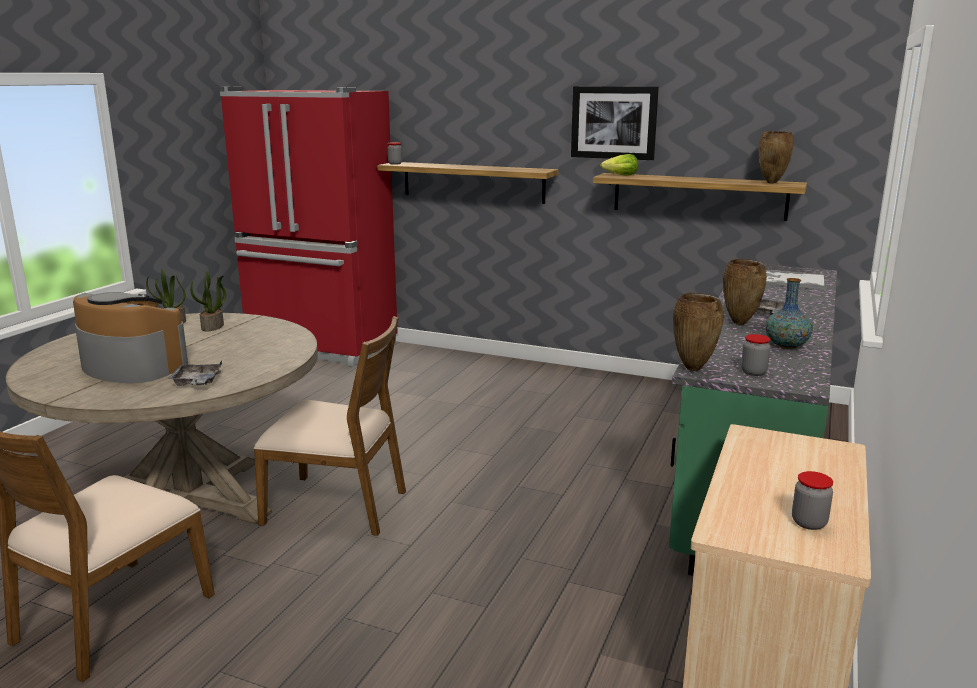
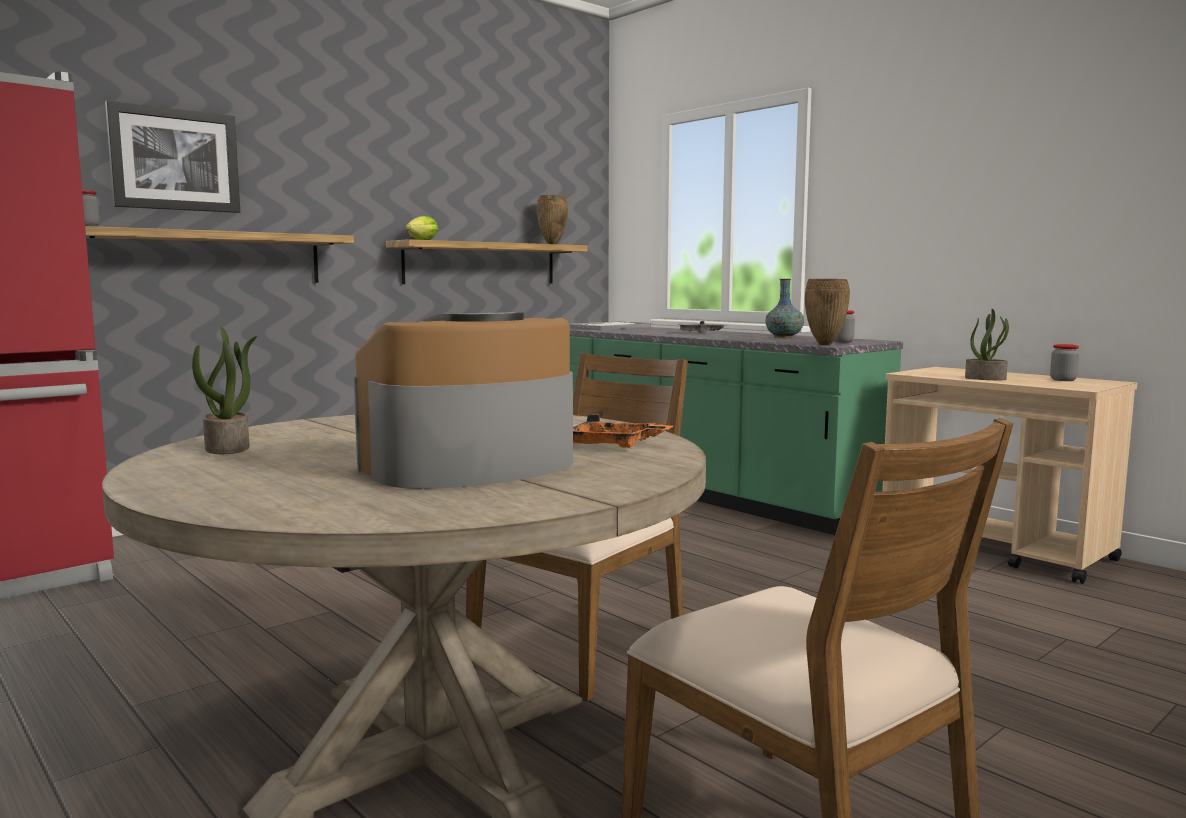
camera: 65 degrees left, 10 degrees down
grey tray [168,361,222,386] -> orange tray [573,414,673,448]
potted plant [190,271,226,331] -> potted plant moved to [965,309,1009,380]
picture [571,86,659,160] -> picture moved to [105,101,240,213]
brown vase [723,259,767,325] -> none

